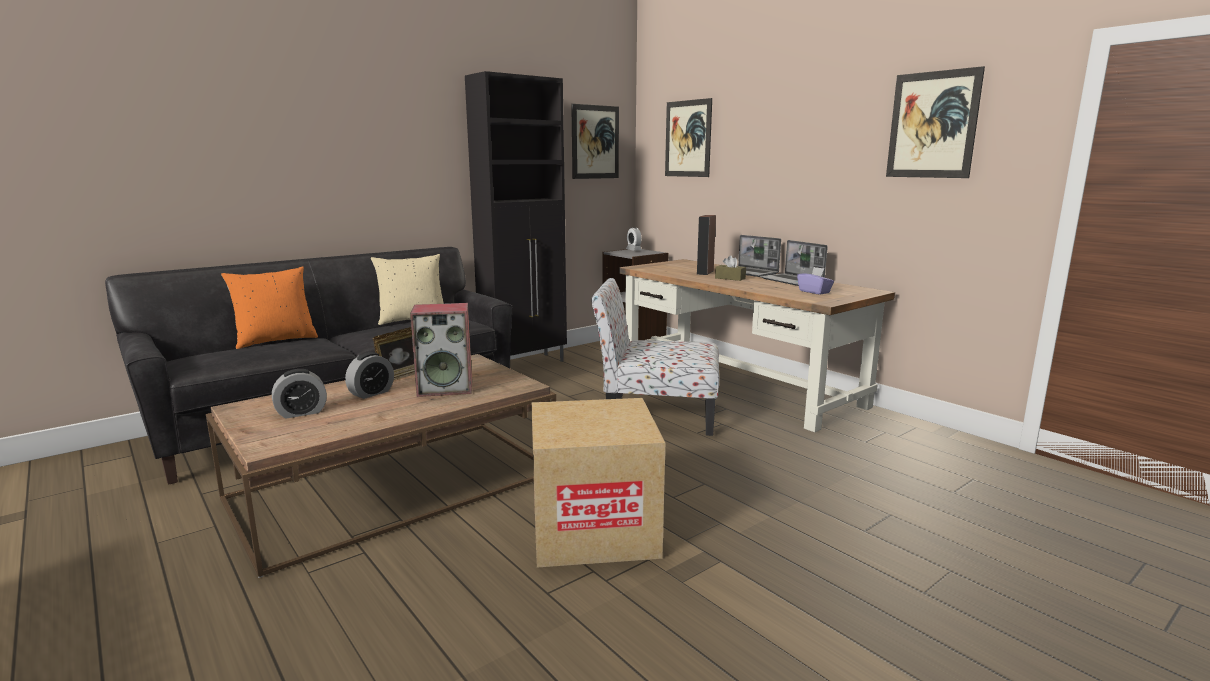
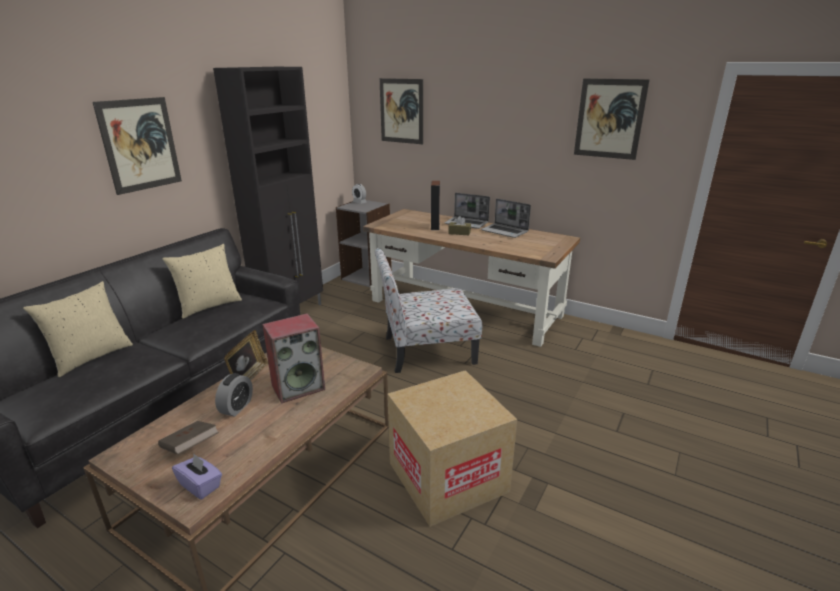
camera: 20 degrees left, 10 degrees up
orange pillow [221,266,318,349] -> beige pillow [23,281,133,377]
alarm clock [272,369,327,418] -> brown book [158,421,219,455]
picture [571,104,619,179] -> picture moved to [93,97,182,195]
purple tissue box [797,267,834,295] -> purple tissue box moved to [172,454,222,500]

